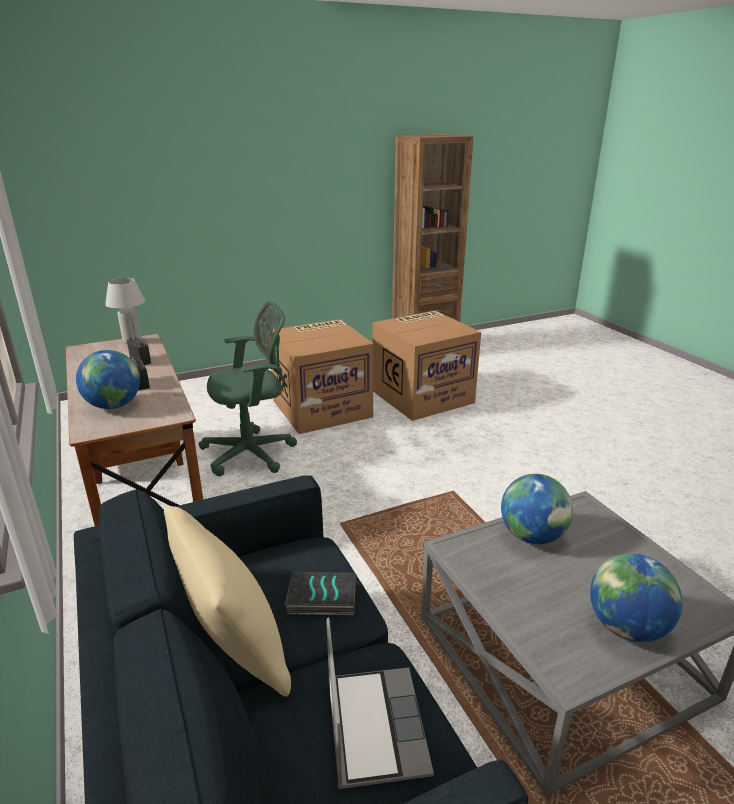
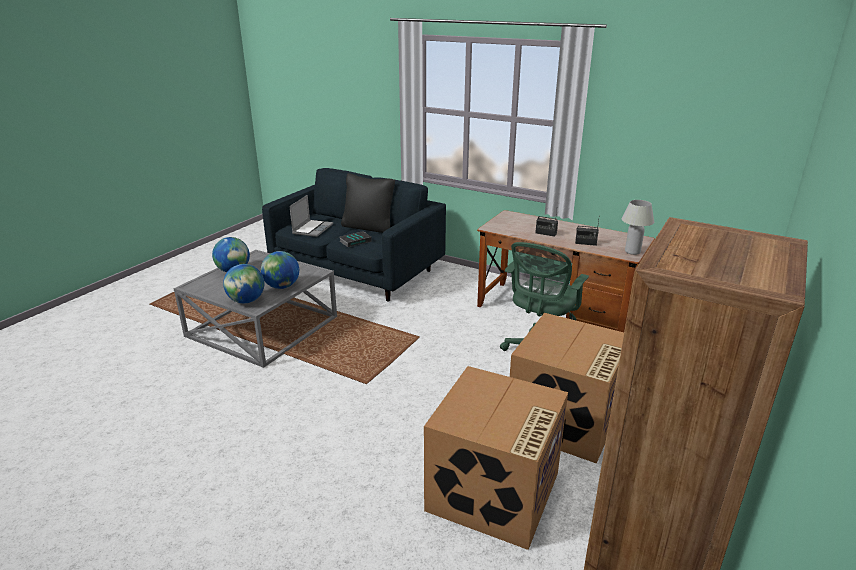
camera: 145 degrees right, 0 degrees up
globe [76,350,140,409] -> globe moved to [223,264,264,303]
beige pillow [164,506,291,697] -> black pillow [341,173,395,233]
laptop [326,618,434,789] -> laptop turned 120 degrees counterclockwise [290,195,333,237]

